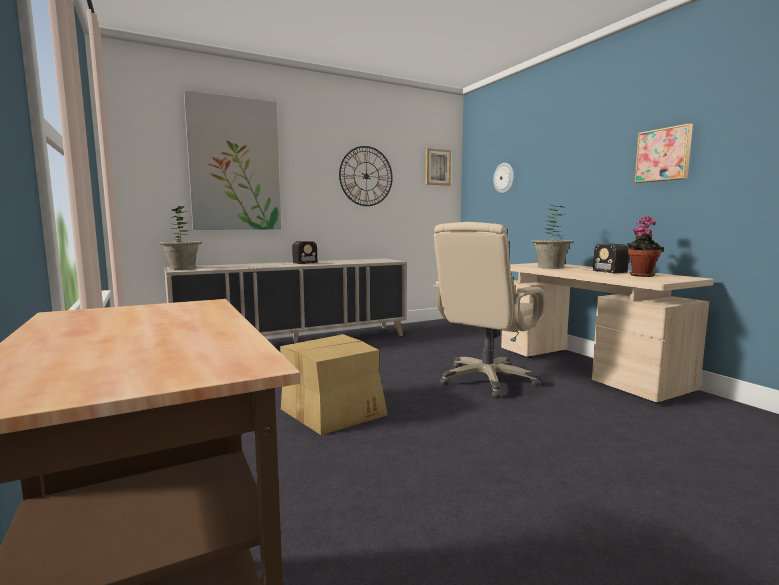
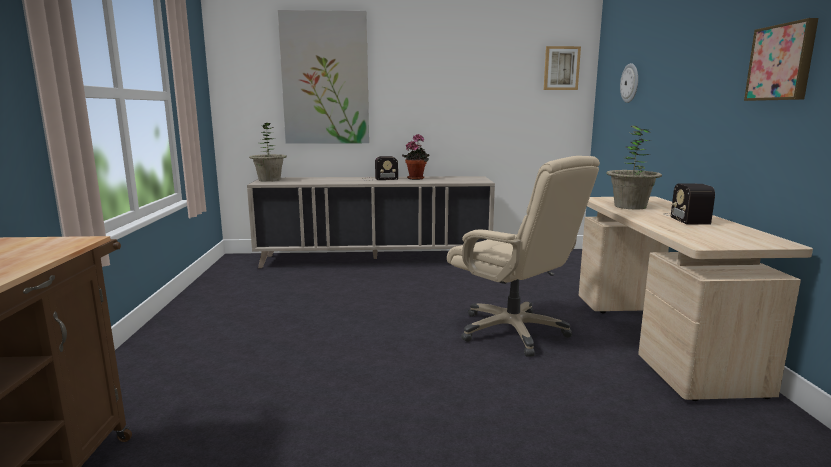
camera: 25 degrees right, 5 degrees up
cardboard box [280,334,388,435] -> none
wall clock [339,146,393,206] -> none
beige office chair [433,222,545,398] -> beige office chair turned 105 degrees counterclockwise [447,156,600,357]
potted plant [627,216,664,277] -> potted plant moved to [402,134,429,180]

